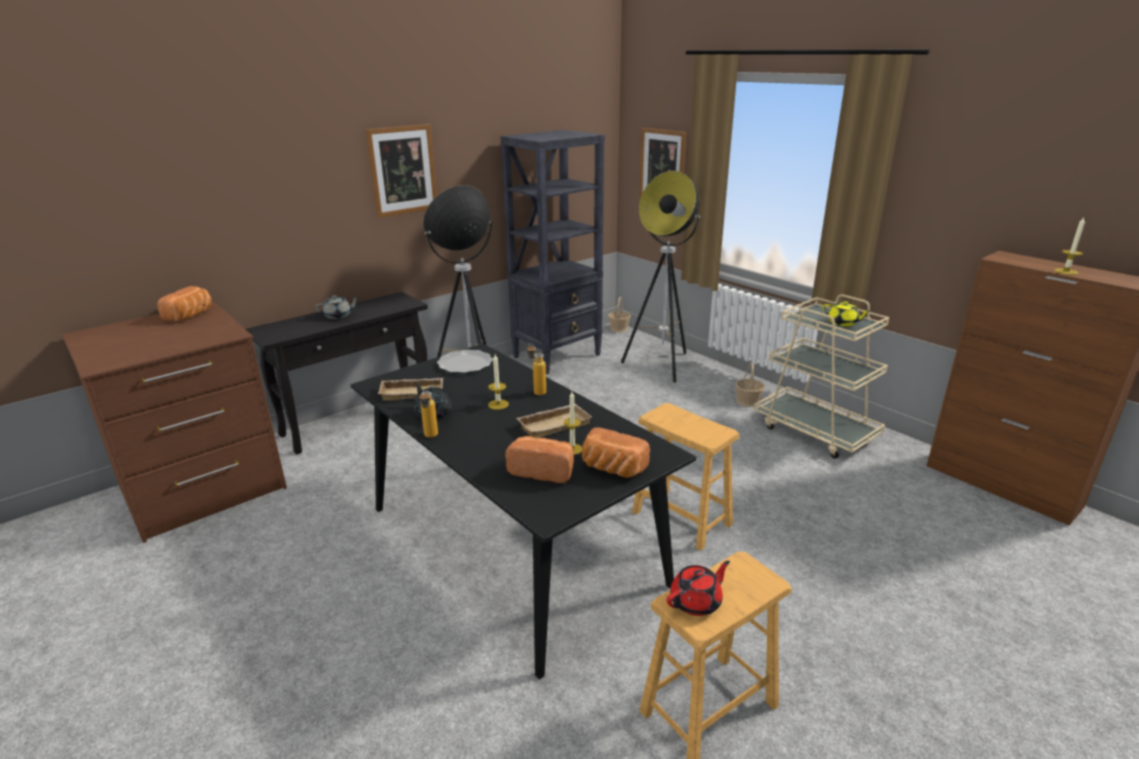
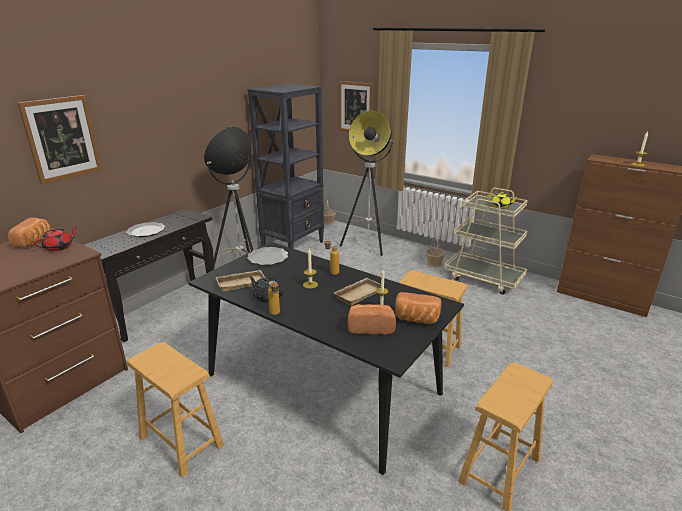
camera: 15 degrees left, 0 degrees up
grey teapot [314,295,359,319] -> plate [126,222,165,237]
picture [366,124,437,218] -> picture moved to [18,95,102,184]
red teapot [667,561,730,616] -> red teapot moved to [34,226,78,251]
none -> brown stool [127,342,224,477]

